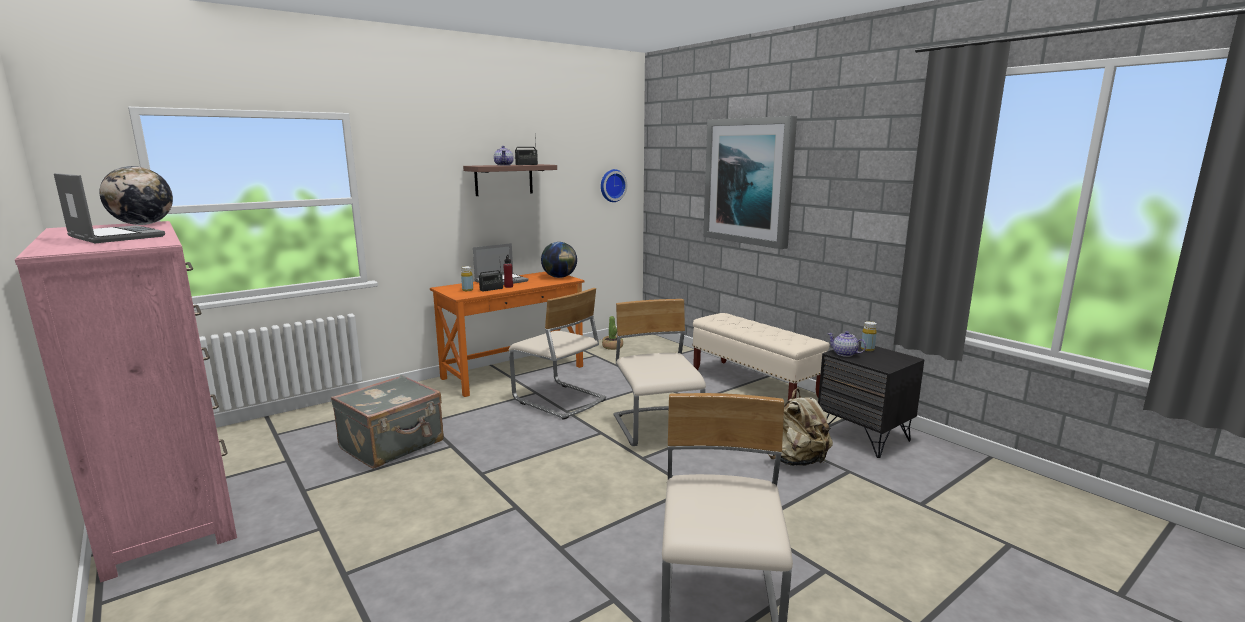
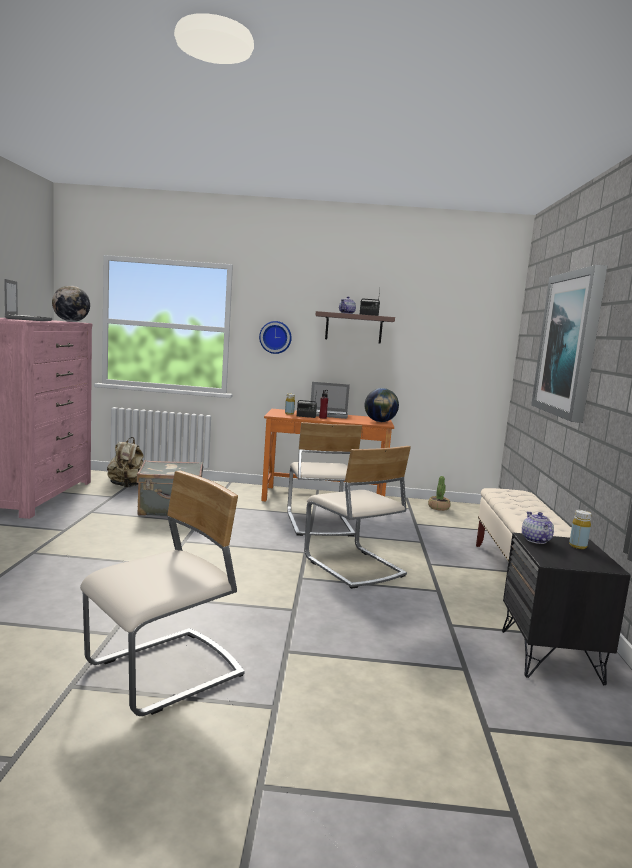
camera: 40 degrees right, 5 degrees down
wall clock [601,169,627,202] -> wall clock moved to [259,321,292,354]
beige chair [614,299,706,446] -> beige chair turned 120 degrees clockwise [304,446,411,589]
beige backpack [768,388,833,466] -> beige backpack moved to [107,437,143,487]

